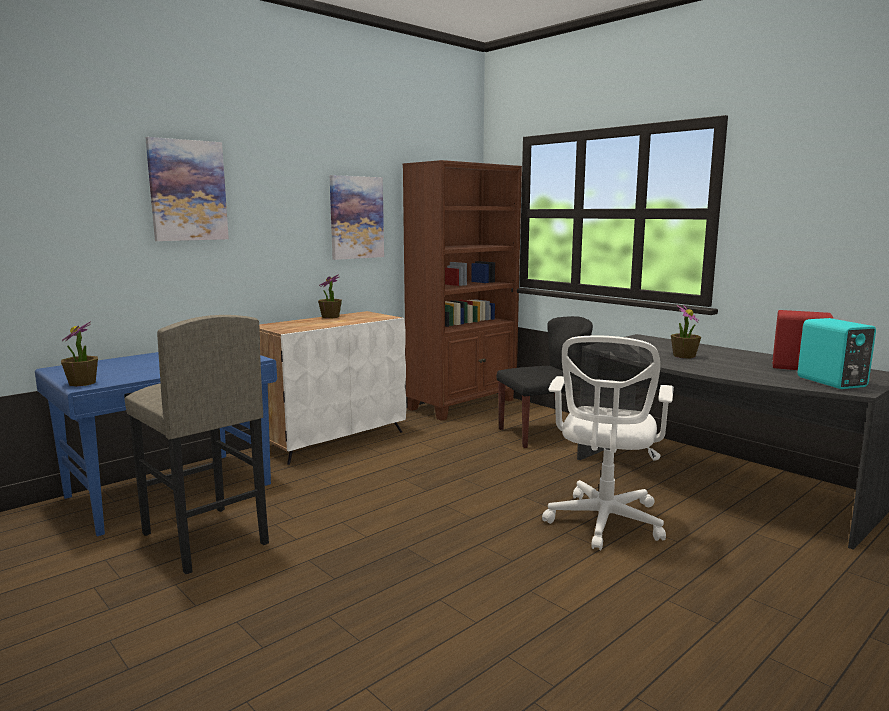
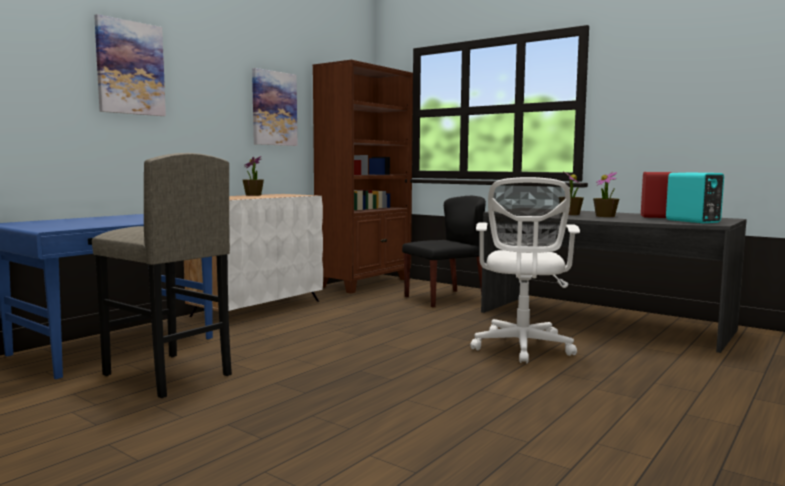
camera: 10 degrees left, 5 degrees down
potted plant [61,322,98,386] -> potted plant moved to [593,172,619,217]

